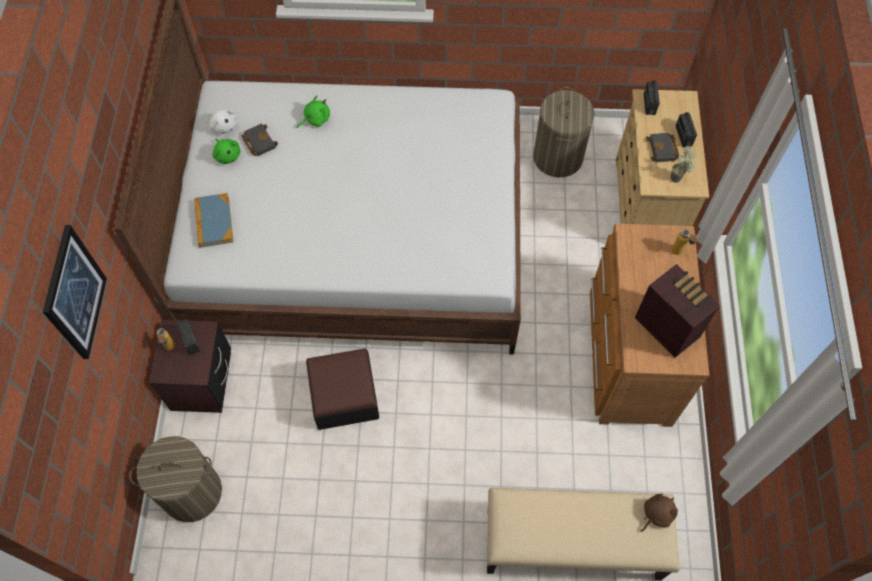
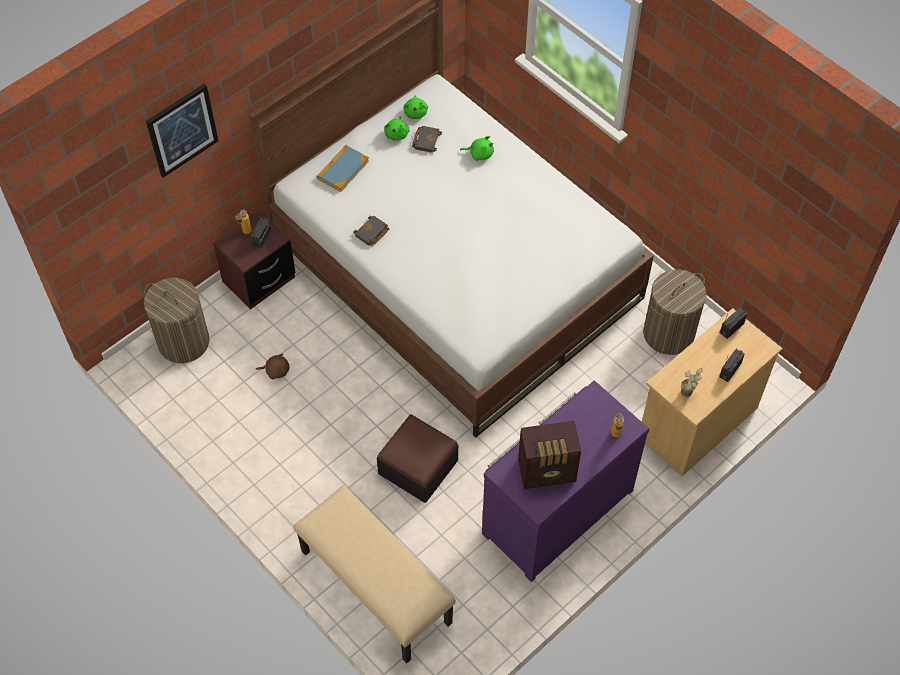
camera: 45 degrees right, 5 degrees down
white plush toy [209,109,237,134] -> green plush toy [403,95,428,119]
ottoman [306,348,379,430] -> ottoman moved to [377,414,458,503]
brown dresser [590,224,710,427] -> purple dresser [482,381,649,582]
radio [635,264,720,358] -> radio turned 75 degrees clockwise [518,421,581,489]
brown plush toy [640,493,678,532] -> brown plush toy moved to [256,354,289,379]
black book [646,133,679,163] -> black book moved to [353,215,390,246]

